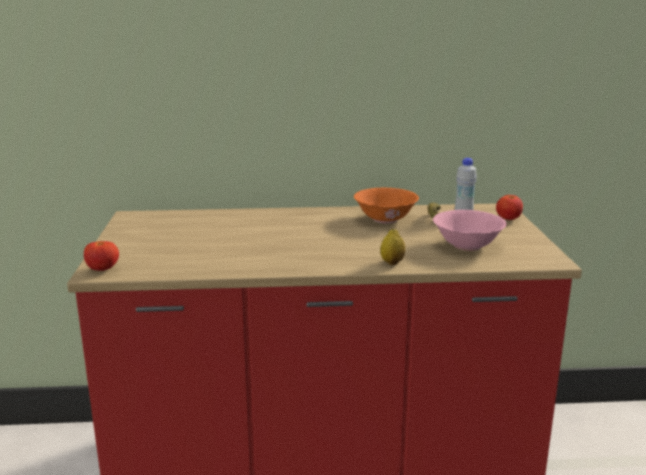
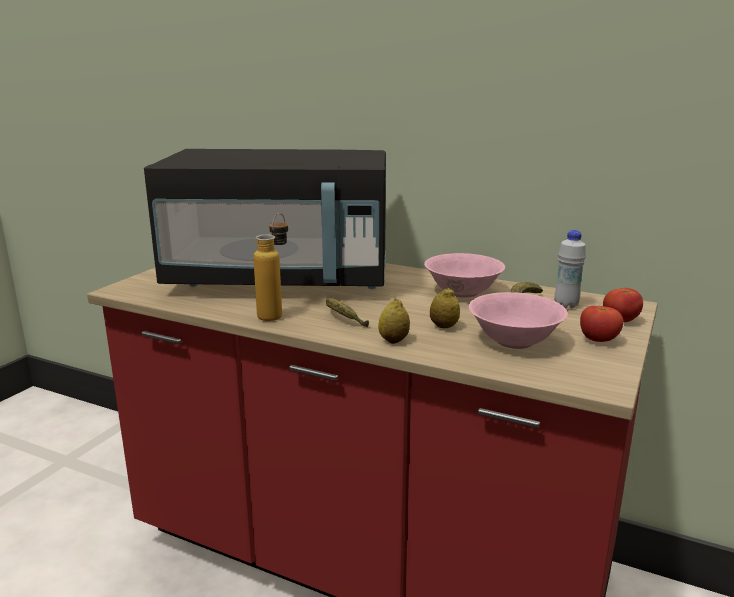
camera: 30 degrees right, 0 degrees up
tomato [84,241,119,271] -> tomato moved to [580,306,623,342]
orange bowl [354,188,419,223] -> pink bowl [424,253,505,298]
none -> black microwave [144,149,386,289]
none -> bottle [253,213,288,321]
none -> banana [326,298,369,327]
none -> lemon [430,287,460,328]

